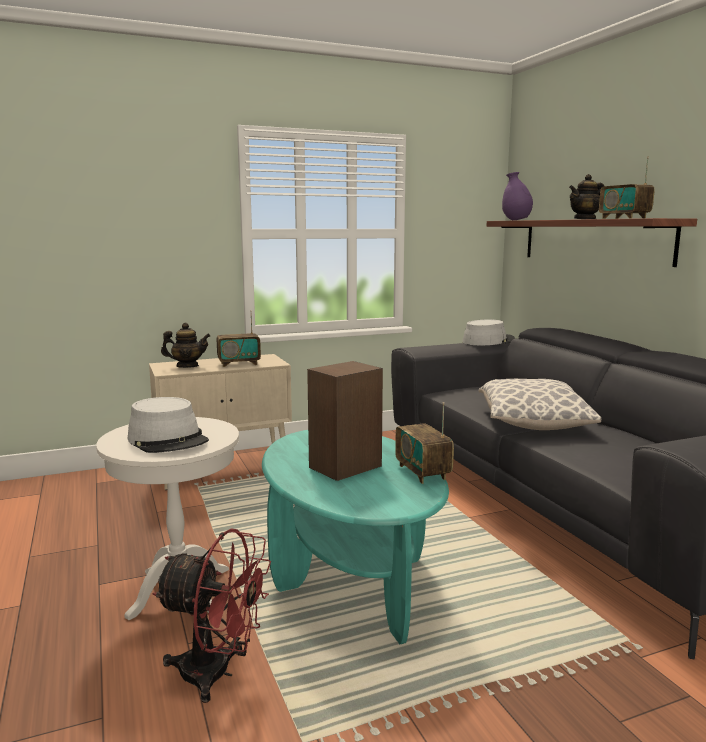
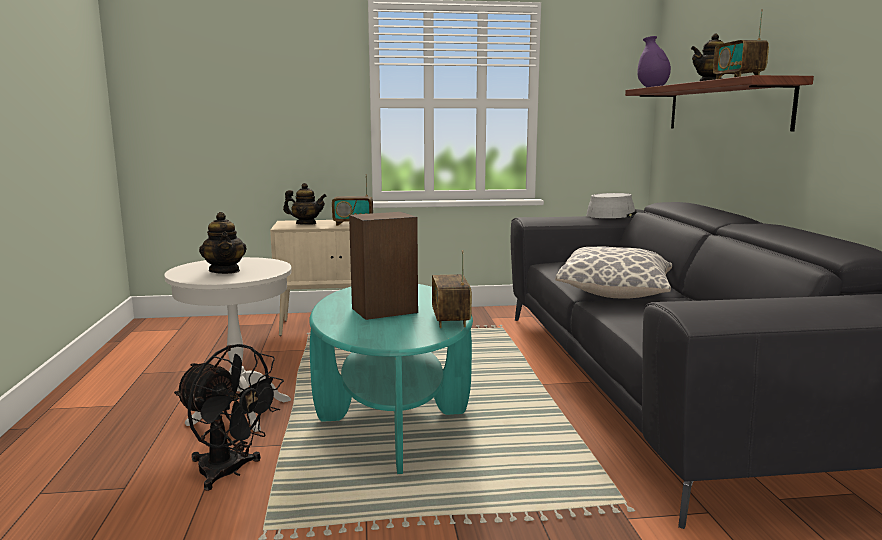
camera: 15 degrees right, 0 degrees up
grey hat [128,397,209,453] -> teapot [199,212,247,274]
red fan [153,528,271,703] -> black fan [174,344,284,491]

